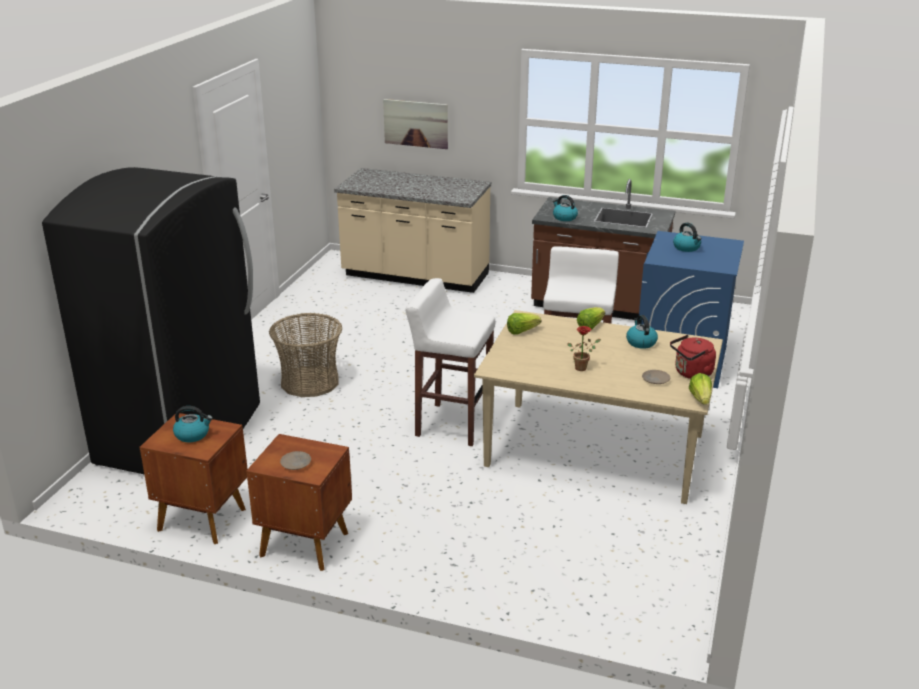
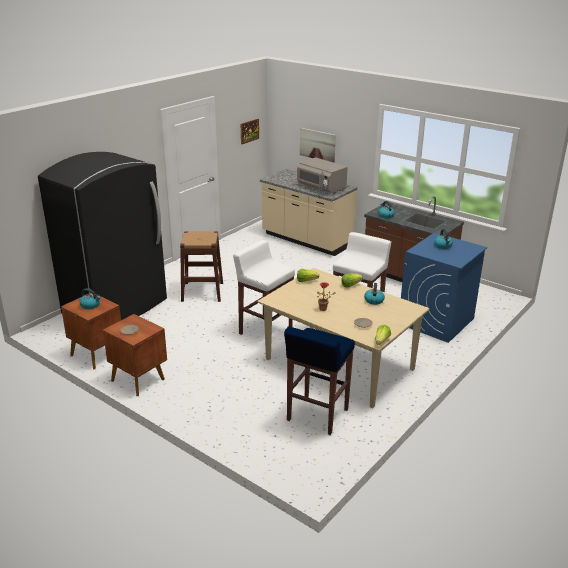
camera: 20 degrees right, 0 degrees up
basket [269,313,342,397] -> brown stool [180,231,223,302]
red kettle [670,335,716,379] -> none
none -> picture [241,119,259,144]
none -> blue stool [284,327,355,435]
none -> grey microwave [297,157,348,194]

